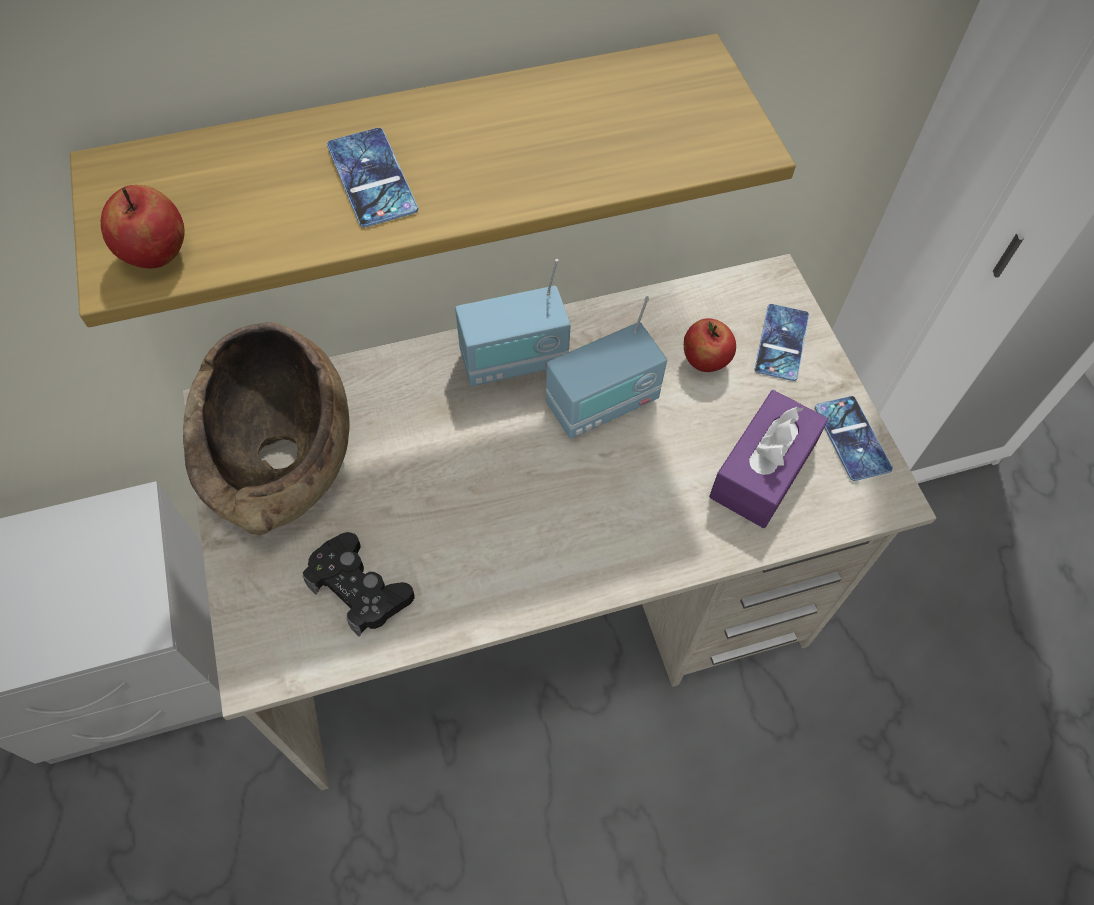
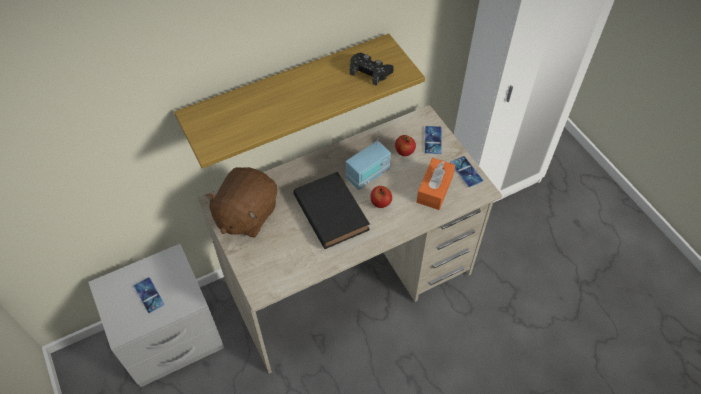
camera: 10 degrees left, 5 degrees down
apple [101,185,185,268] -> apple moved to [370,186,392,208]
brown bowl [183,322,350,536] -> brown plush toy [205,167,277,238]
black game controller [303,532,415,637] -> black game controller moved to [350,53,394,86]
phone [327,128,418,227] -> phone moved to [134,277,164,313]
radio [455,259,571,386] -> none
purple tissue box [709,390,829,528] -> orange tissue box [416,158,455,210]
none -> black book [293,172,370,249]

